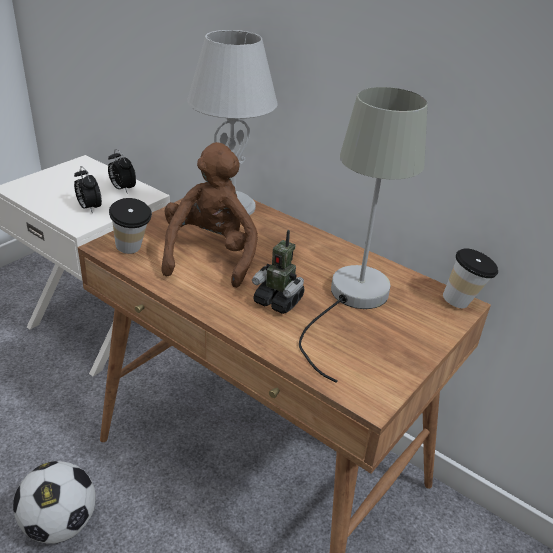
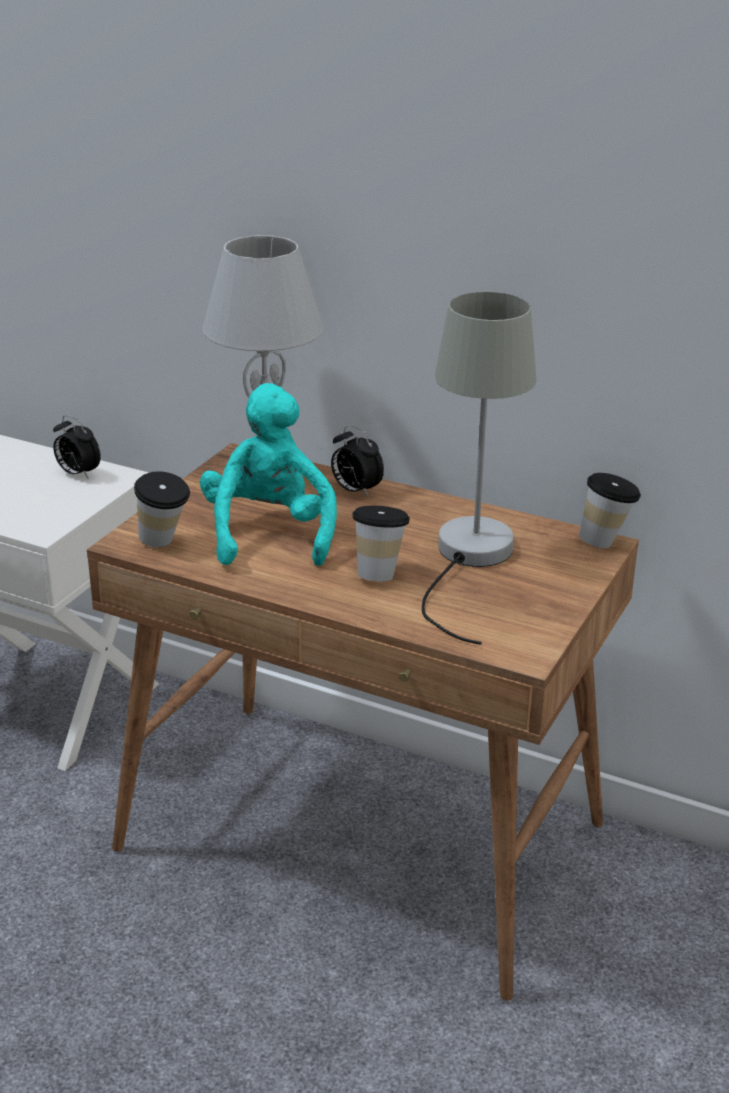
camera: 10 degrees left, 5 degrees down
football [13,461,96,543] -> none
alarm clock [74,166,102,214] -> alarm clock moved to [331,425,384,497]
brown plush toy [162,142,258,288] -> turquoise plush toy [200,383,337,566]
toy robot [252,230,305,314] -> cup [352,506,410,581]

